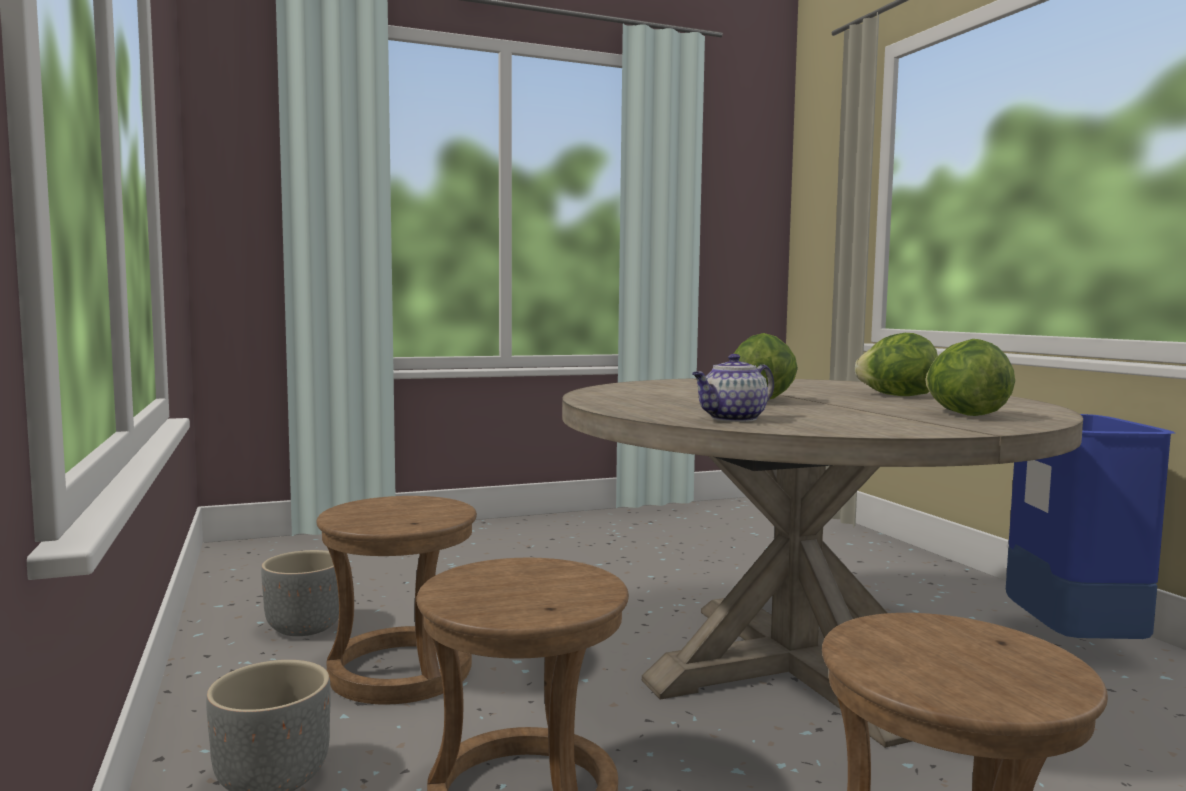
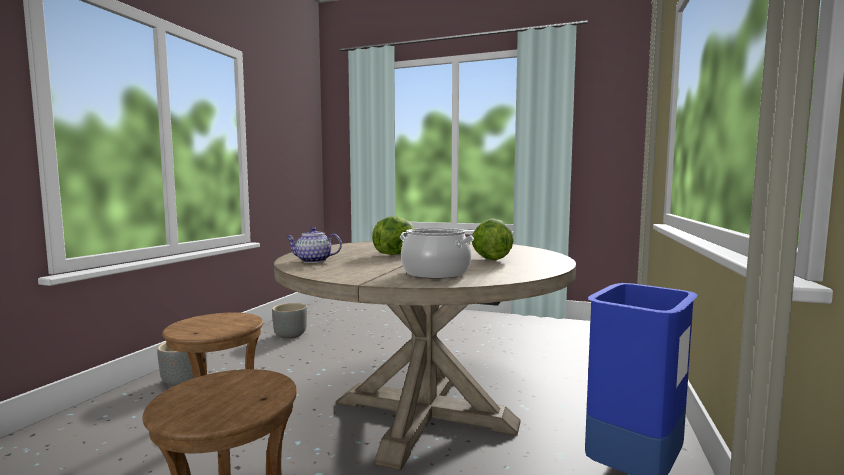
camera: 40 degrees right, 0 degrees up
brown stool [316,496,477,705] -> none
lettuce [925,339,1015,416] -> cooking pot [400,228,475,279]

